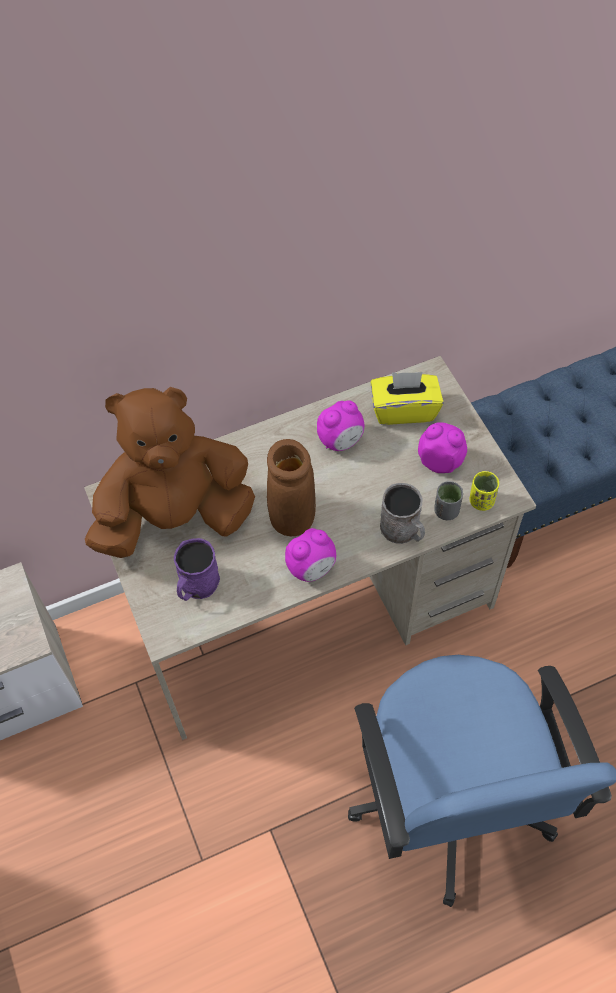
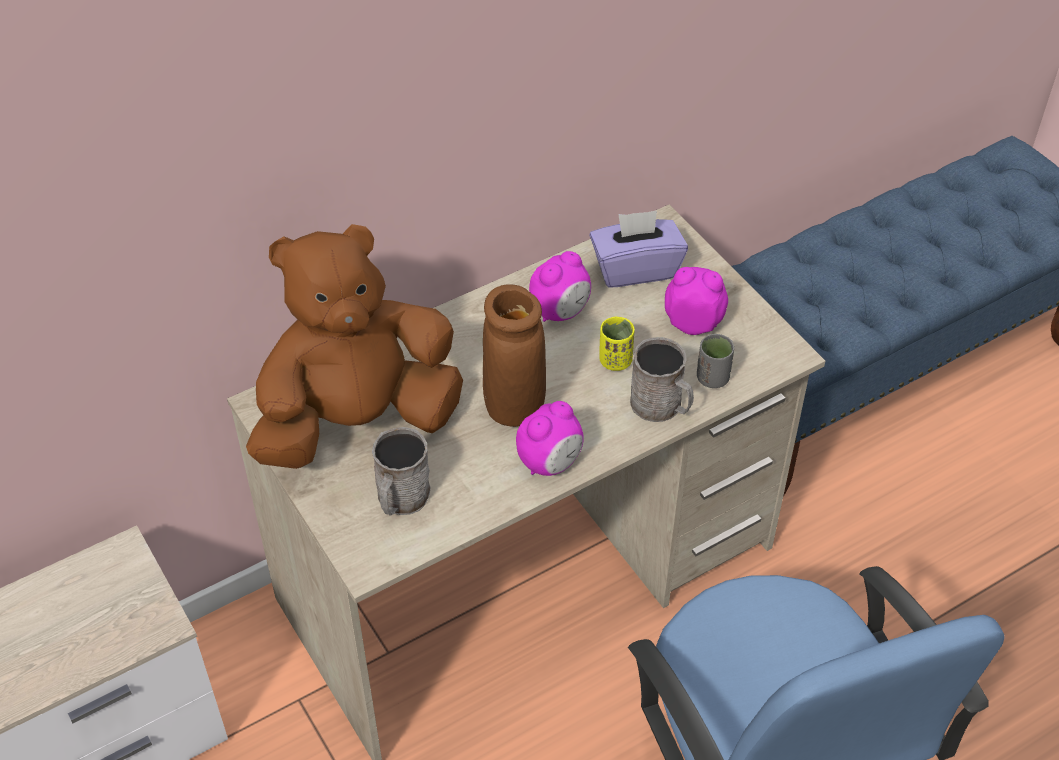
camera: 10 degrees left, 10 degrees down
purple mug [174,538,220,601] -> grey mug [372,427,431,515]
yellow tissue box [370,372,443,425] -> purple tissue box [589,210,688,288]
yellow cup [470,471,499,511] -> yellow cup moved to [600,317,635,371]

